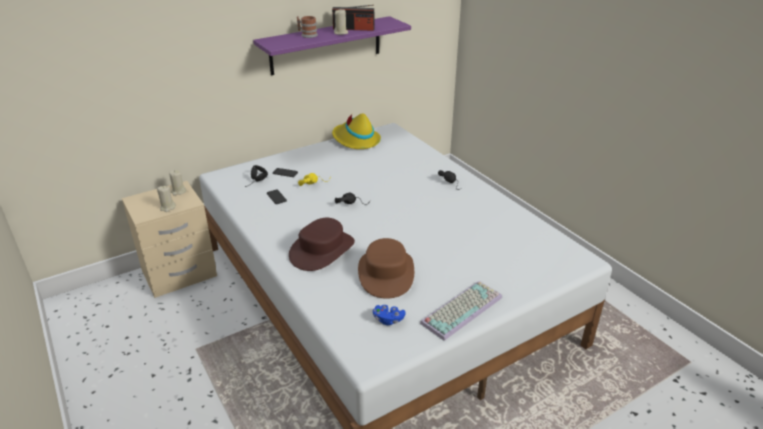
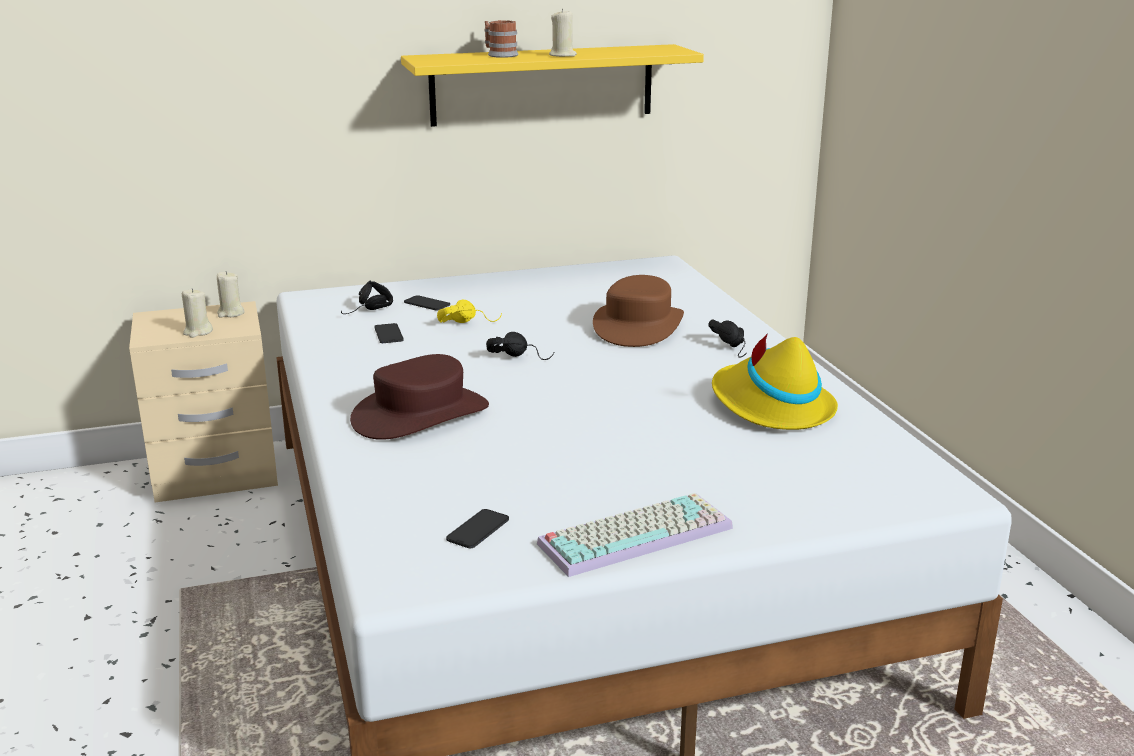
camera: 15 degrees right, 10 degrees down
purple shelf [253,16,411,75] -> yellow shelf [401,44,704,127]
radio [332,5,375,31] -> none
yellow hat [332,113,381,149] -> yellow hat moved to [712,333,838,430]
brown hat [358,238,414,299] -> brown hat moved to [593,275,684,347]
blue game controller [373,305,406,325] -> phone [446,509,509,548]

